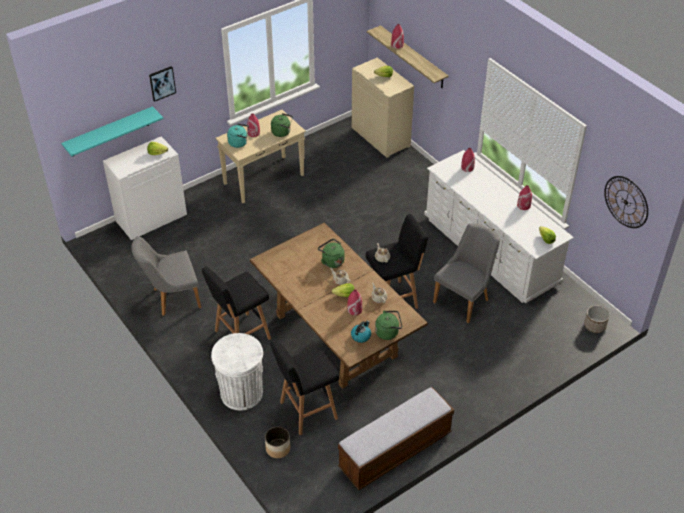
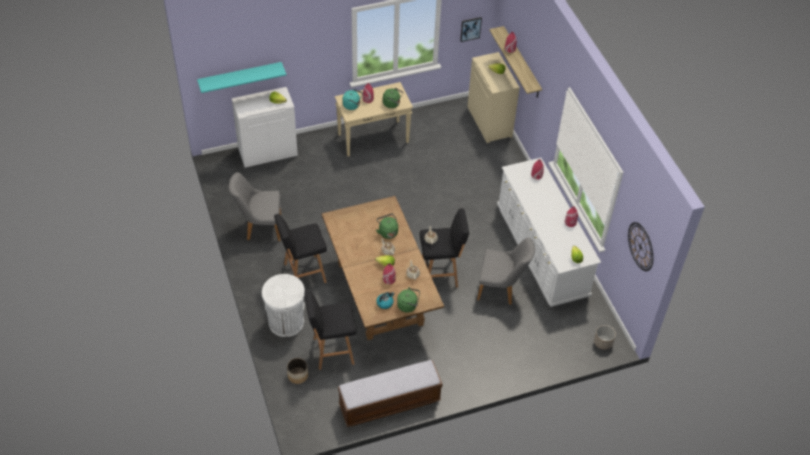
camera: 15 degrees right, 5 degrees up
picture [149,66,176,102] -> picture moved to [460,17,482,42]
grey chair [433,223,500,323] -> grey chair turned 45 degrees clockwise [477,237,535,305]

